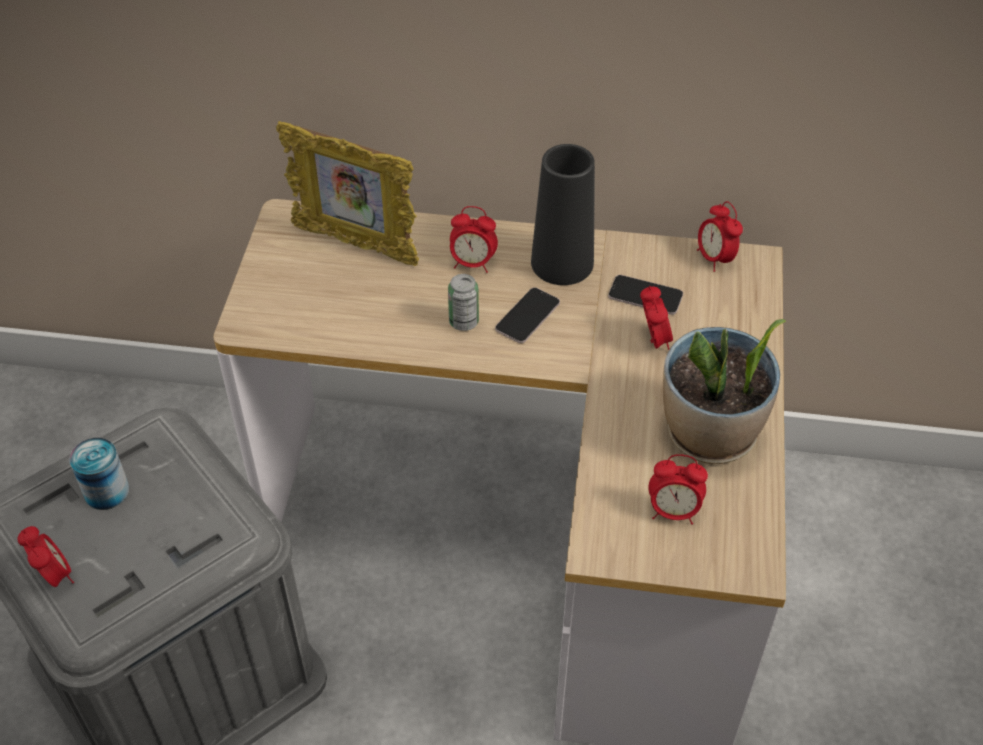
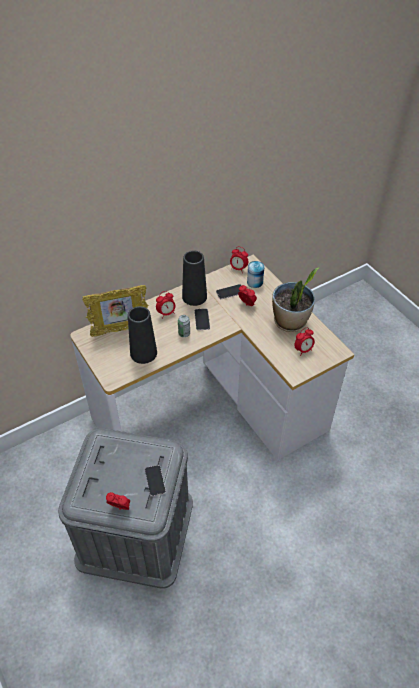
camera: 40 degrees left, 0 degrees up
can [69,438,129,510] -> can moved to [247,261,264,288]
none -> black vase [128,306,157,364]
none -> phone [145,465,166,497]

